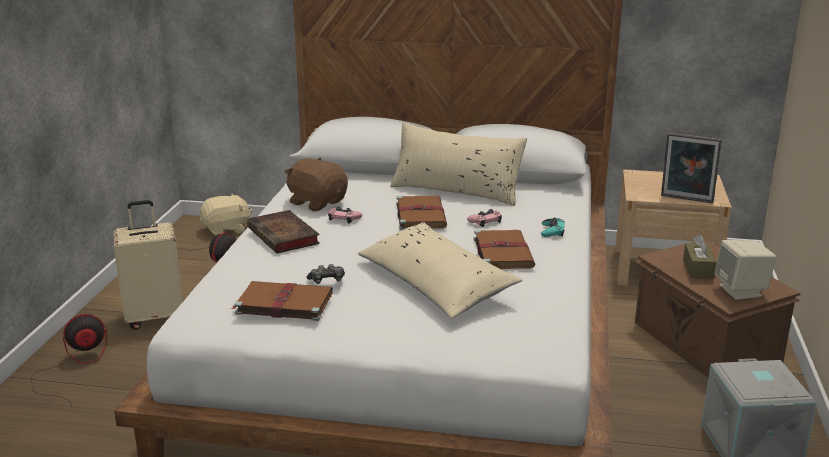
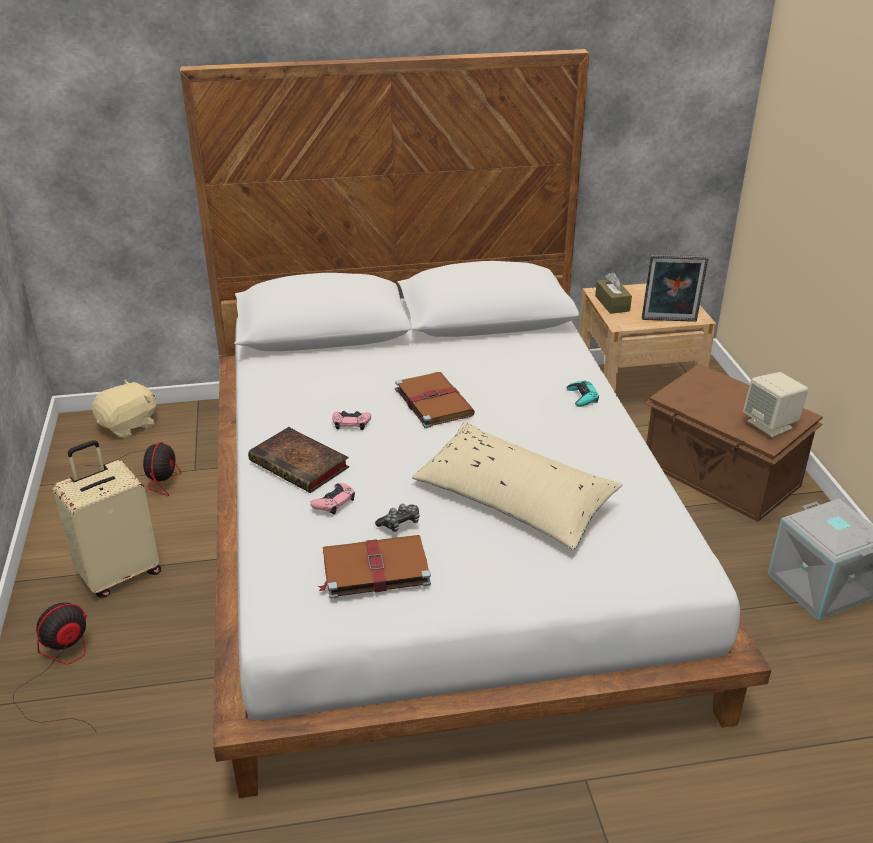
camera: 20 degrees left, 10 degrees up
brown plush toy [285,157,348,211] -> none
beige pillow [390,122,527,206] -> none
pink game controller [467,209,502,227] -> pink game controller moved to [310,483,355,514]
brown book [473,230,535,269] -> none
brown tissue box [683,235,717,279] -> brown tissue box moved to [595,272,632,314]

